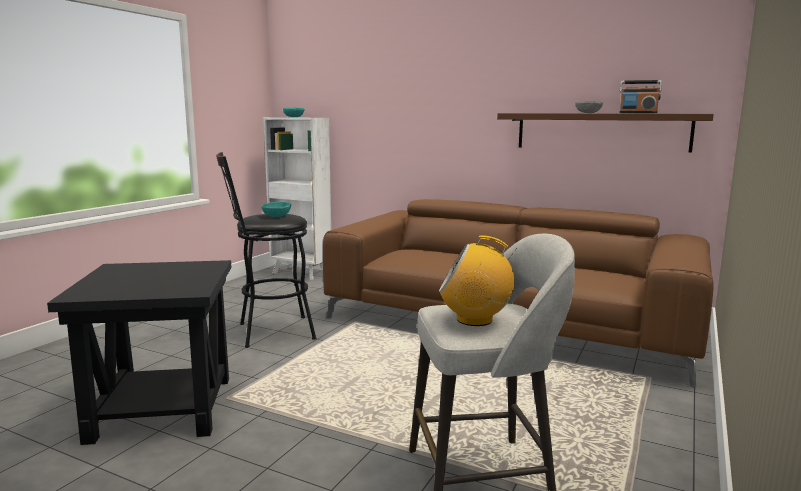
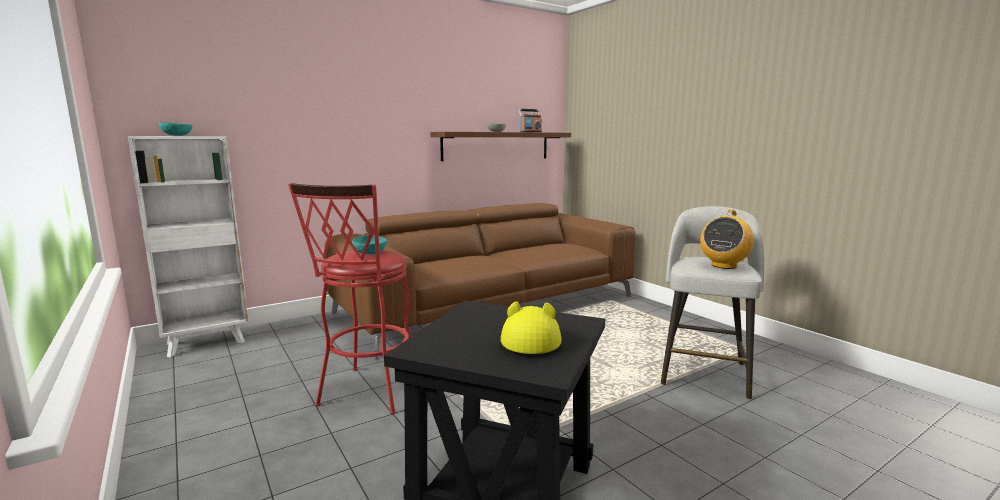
camera: 60 degrees left, 0 degrees up
black stool [216,152,316,348] -> red stool [288,183,411,414]
none -> yellow hat [501,301,562,354]

